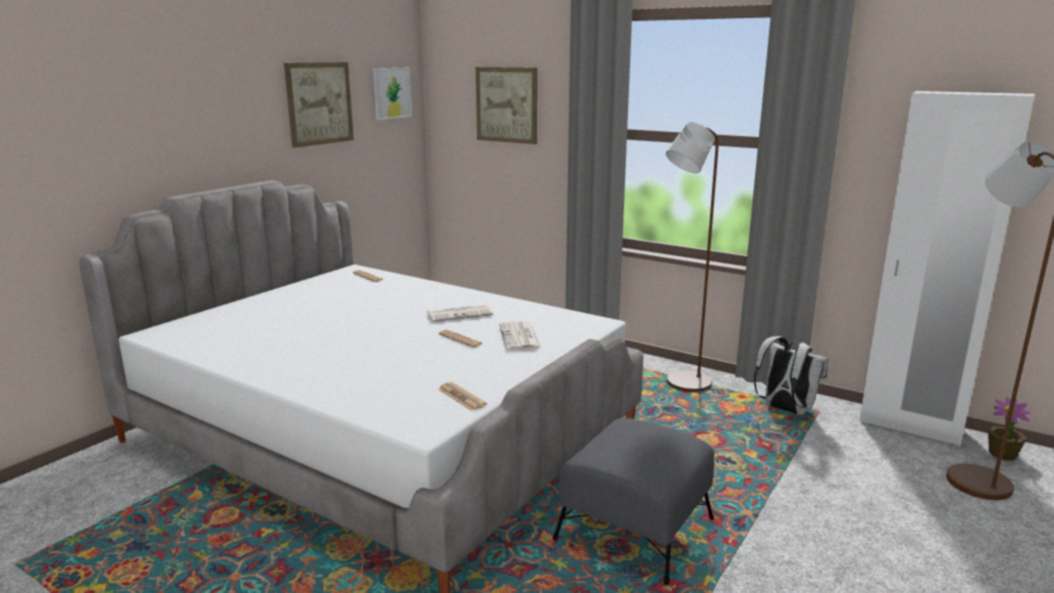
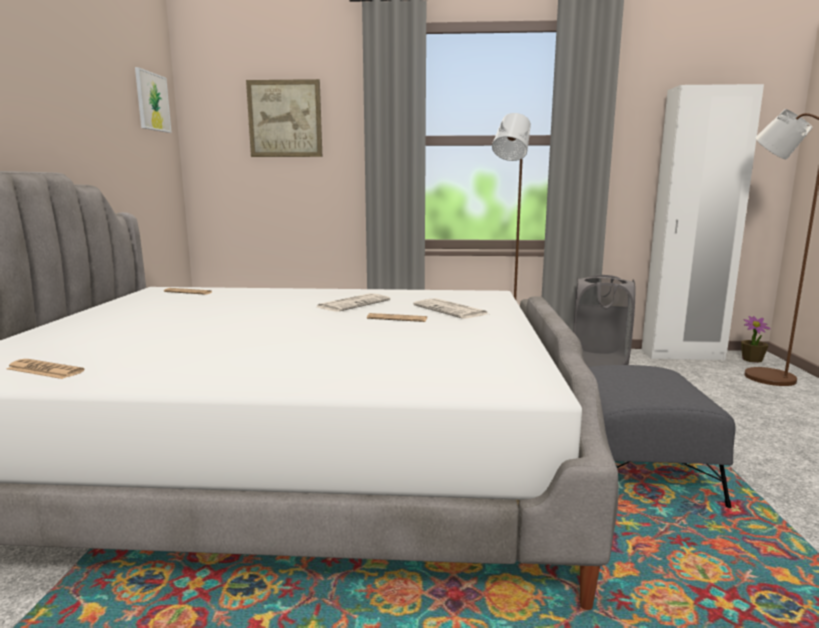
camera: 30 degrees left, 5 degrees down
picture [284,62,354,148] -> none
newspaper [438,382,487,411] -> newspaper moved to [6,359,85,379]
white backpack [754,336,828,415] -> grey laundry basket [573,275,636,367]

